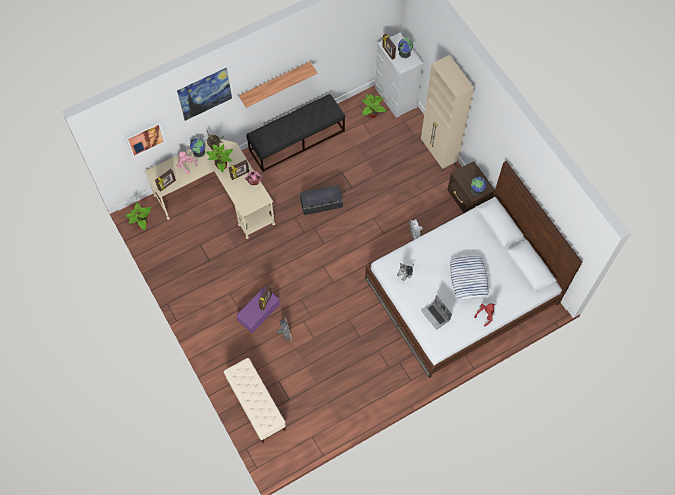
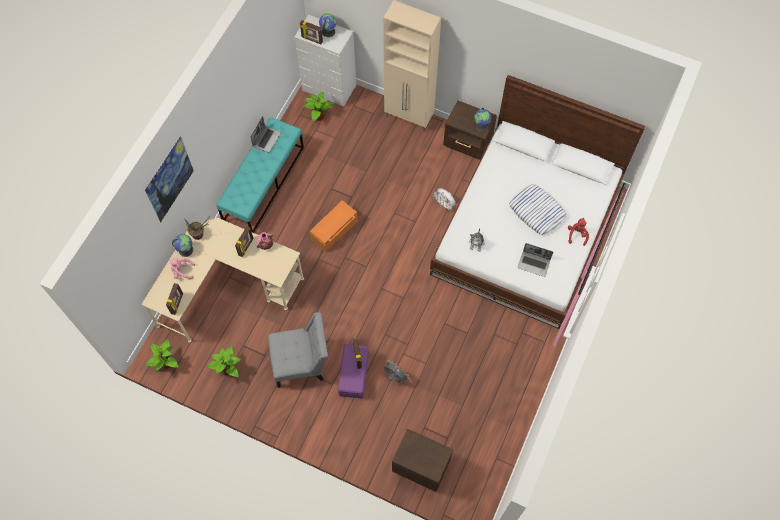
camera: 35 degrees left, 0 degrees up
picture [125,121,166,158] -> none
potted plant [206,144,233,172] -> potted plant moved to [206,346,241,377]
beige bench [224,358,286,443] -> brown nightstand [392,429,453,492]
shelf [239,62,318,108] -> none
black bench [246,94,345,172] -> turquoise bench [216,117,304,233]
black storage box [300,185,343,215] -> orange storage box [310,200,358,252]
none -> laptop [250,116,281,153]
none -> grey chair [268,312,328,388]

